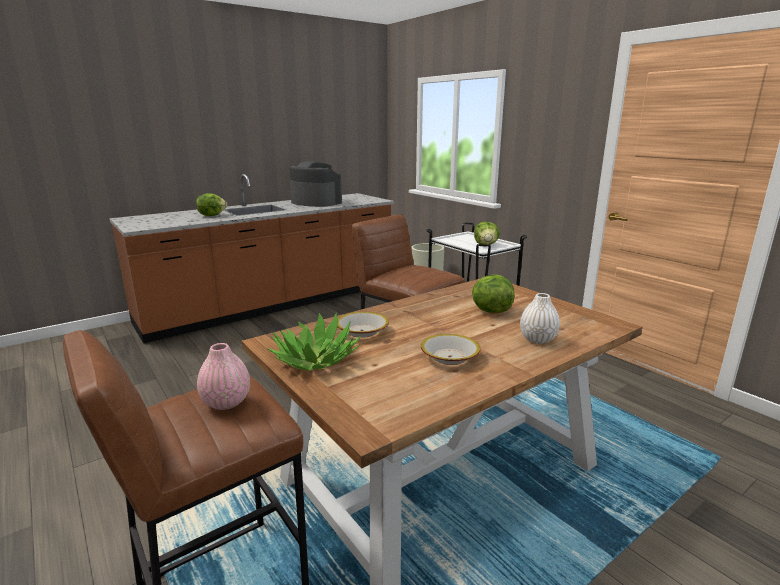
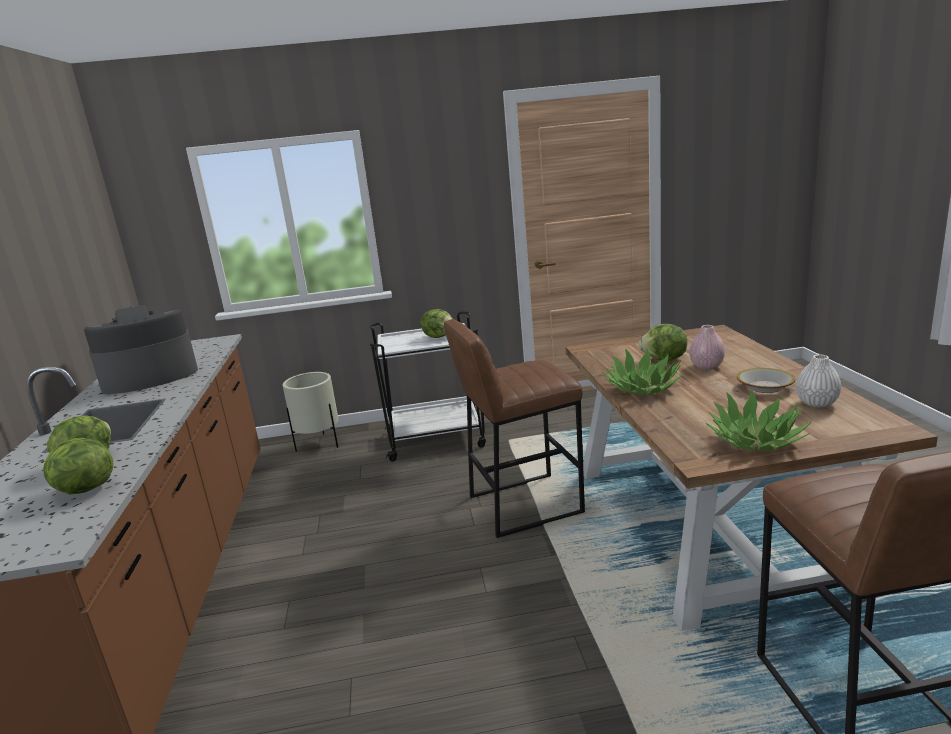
camera: 60 degrees left, 0 degrees up
pink vase [197,343,250,410] -> pink vase moved to [689,325,725,369]
bowl [338,311,389,338] -> none
white vase [520,293,560,344] -> white vase moved to [796,355,841,408]
none -> lettuce [43,438,114,494]
none -> potted plant [602,349,684,395]

